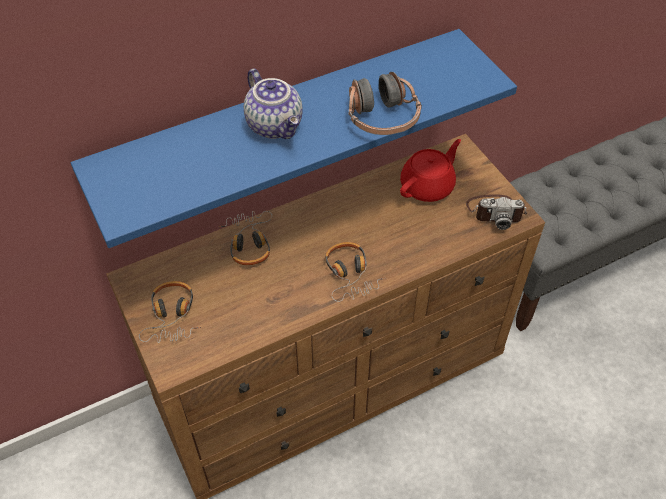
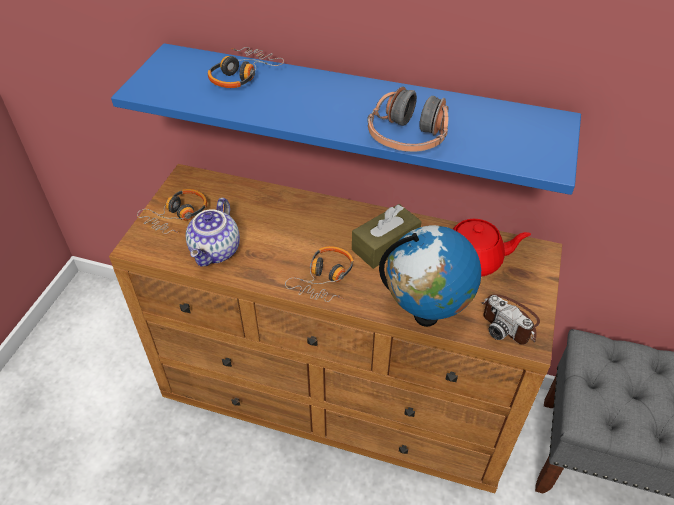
camera: 45 degrees right, 5 degrees down
headphones [219,211,272,265] -> headphones moved to [208,47,284,88]
teapot [244,68,303,139] -> teapot moved to [186,198,240,267]
none -> brown tissue box [352,204,422,269]
none -> globe [379,225,481,327]

